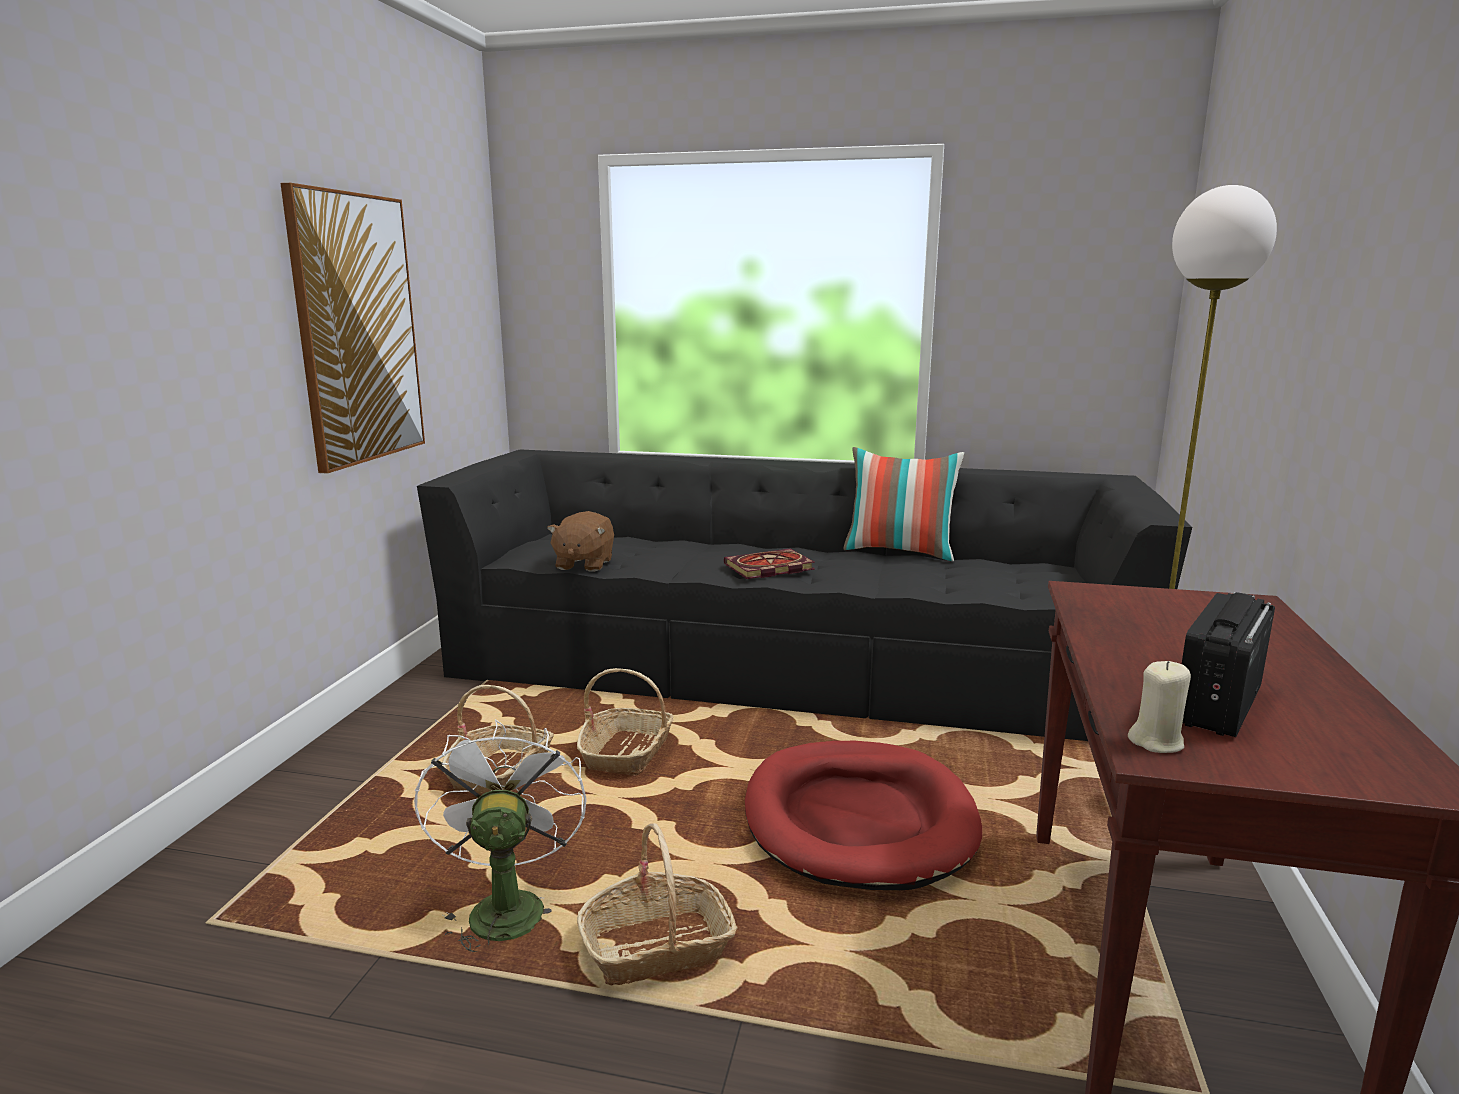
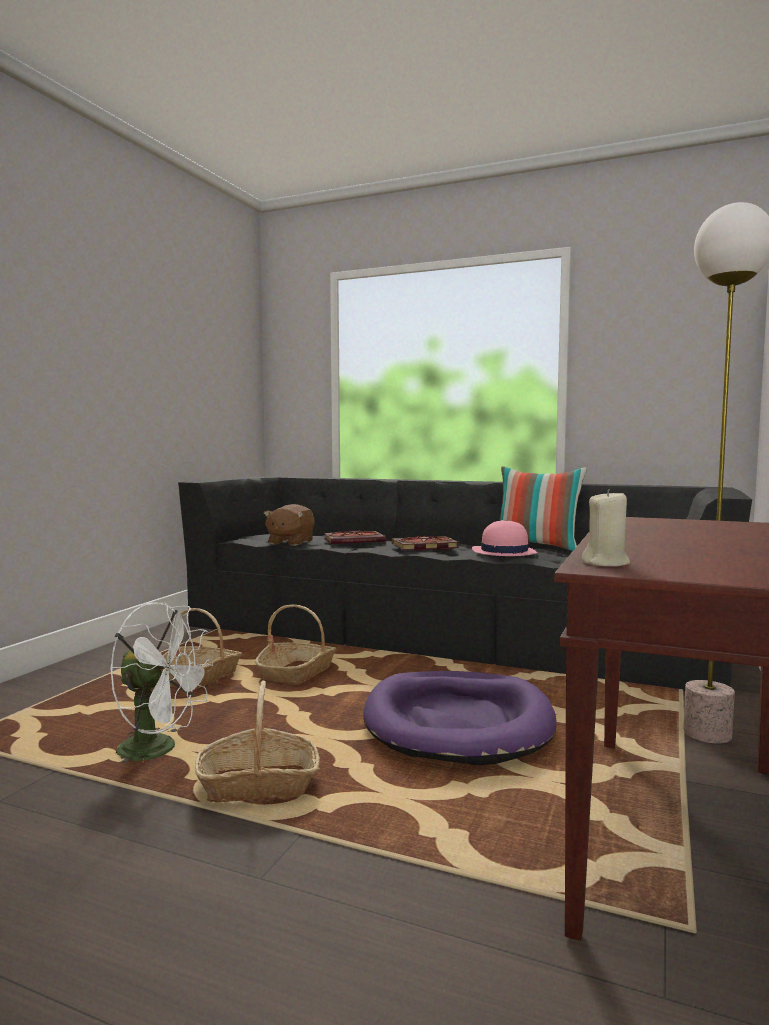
camera: 10 degrees right, 10 degrees down
picture [280,183,425,474] -> none
white fan [414,719,587,952] -> white fan turned 105 degrees clockwise [110,602,213,762]
red dog bed [745,741,982,890] -> purple dog bed [363,671,556,765]
radio [1182,592,1275,737] -> none
none -> book [324,531,386,544]
none -> pink hat [472,520,537,556]

